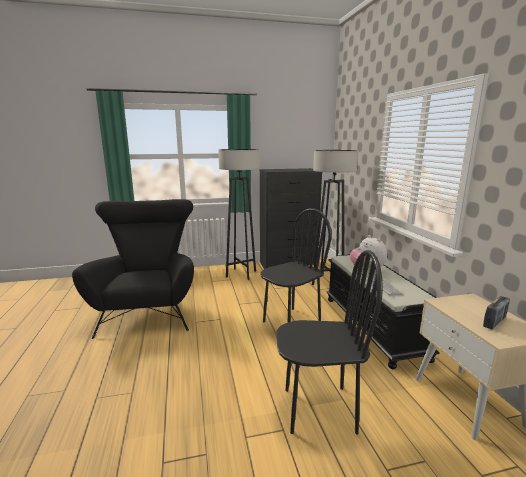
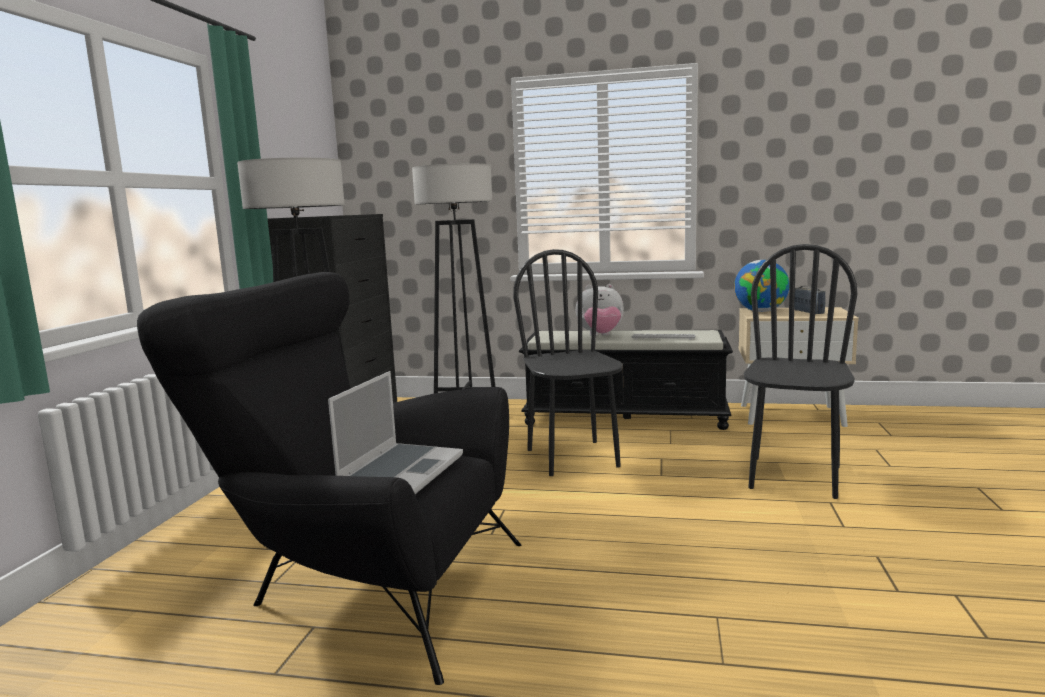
camera: 65 degrees left, 5 degrees down
none -> laptop [328,371,463,494]
none -> globe [734,260,789,312]

